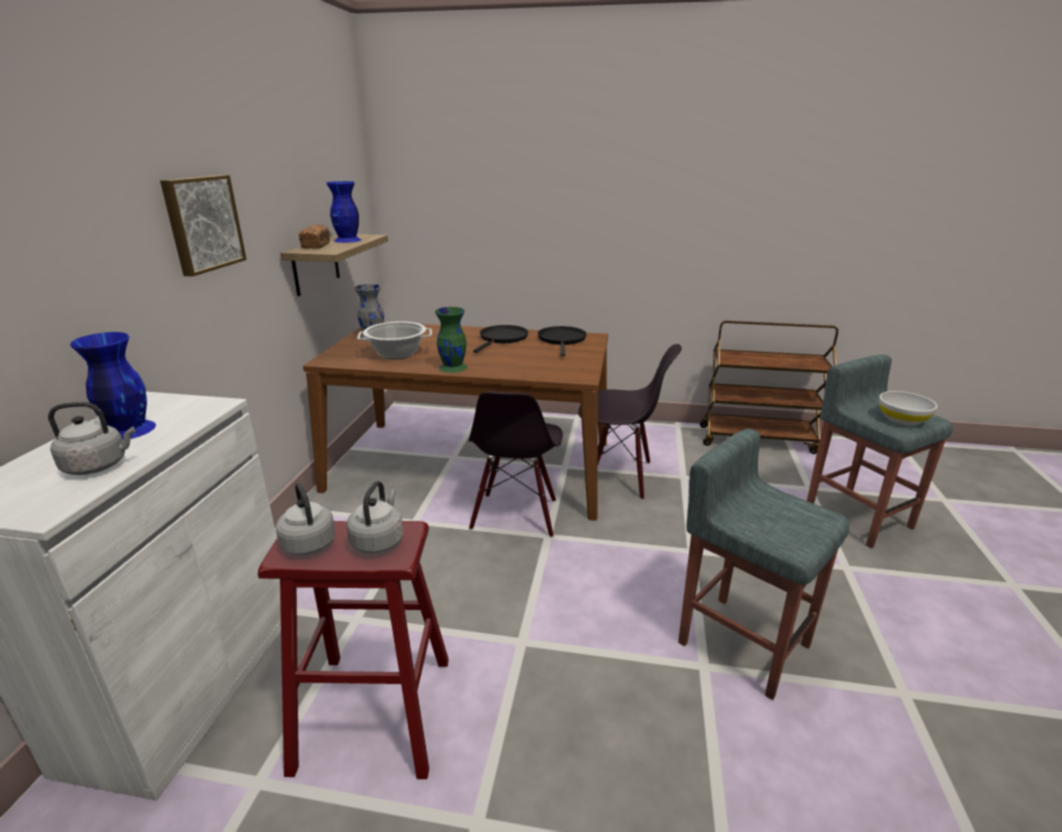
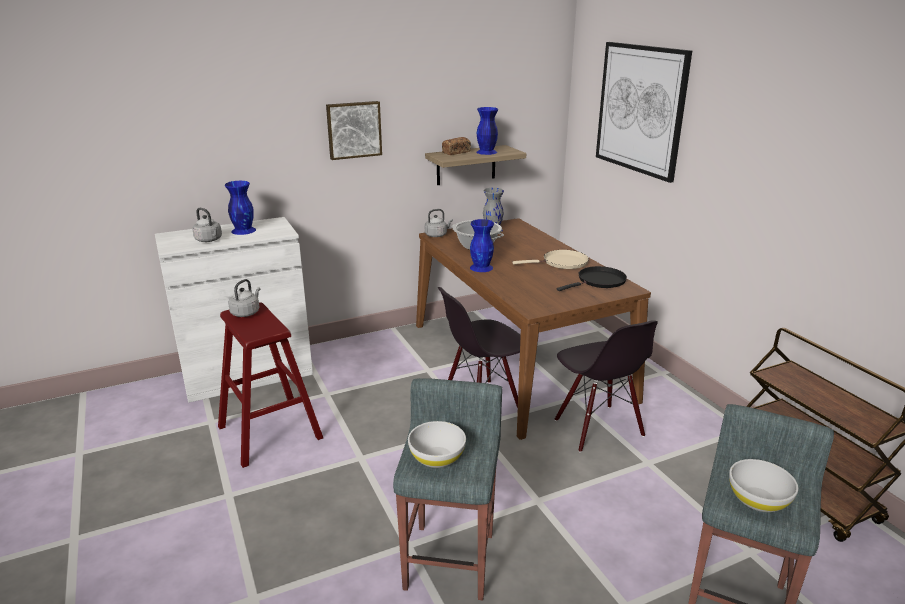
camera: 55 degrees right, 0 degrees up
grey kettle [346,481,404,553] -> grey kettle moved to [425,209,453,237]
green vase [435,307,468,373] -> blue vase [470,219,494,272]
black frying pan [473,325,528,353] -> beige frying pan [512,250,589,269]
none -> white bowl [408,421,466,468]
none -> picture [596,42,692,183]

